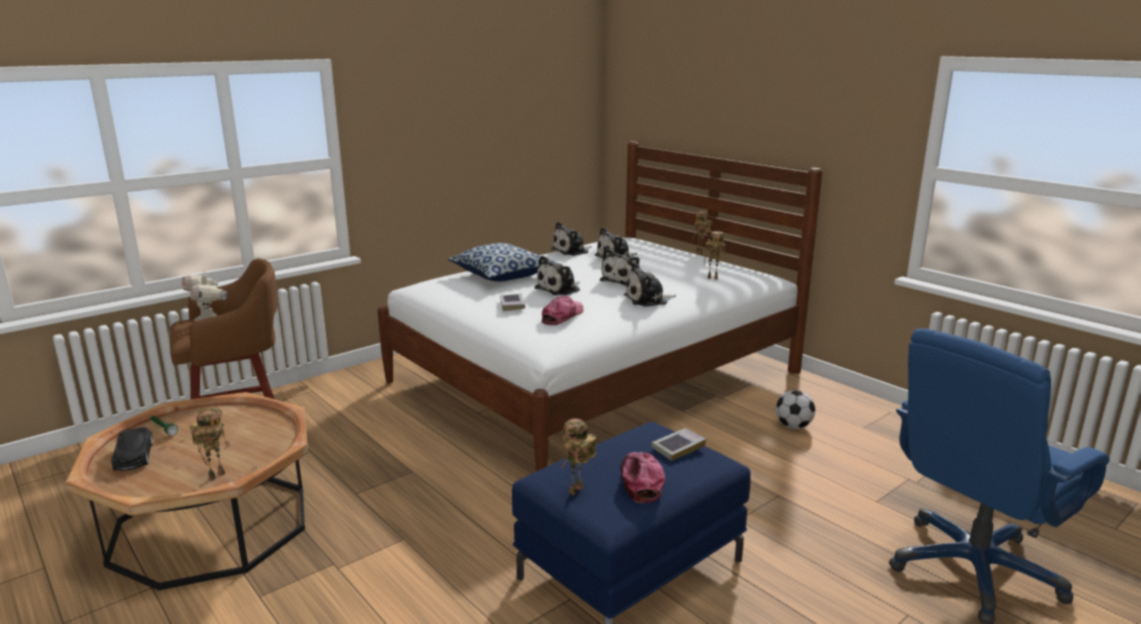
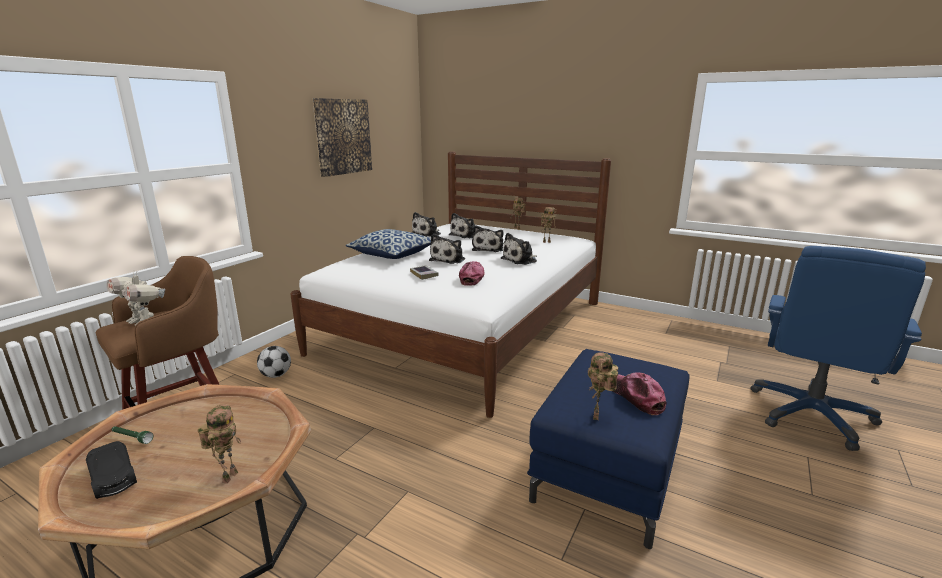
camera: 20 degrees left, 0 degrees up
book [651,428,706,461] -> none
football [776,390,815,429] -> football moved to [257,346,291,378]
none -> picture [313,98,372,177]

